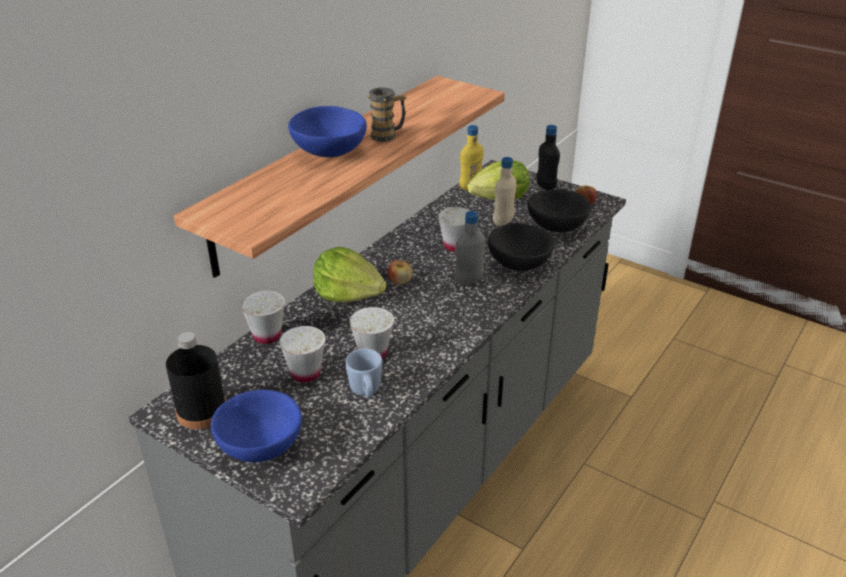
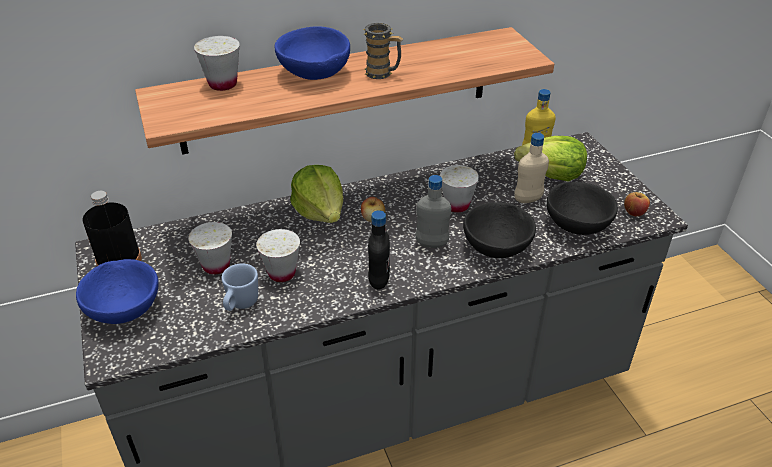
camera: 35 degrees right, 5 degrees up
white cup [241,291,285,344] -> white cup moved to [194,36,240,91]
black bottle [536,125,560,190] -> black bottle moved to [368,210,390,290]

